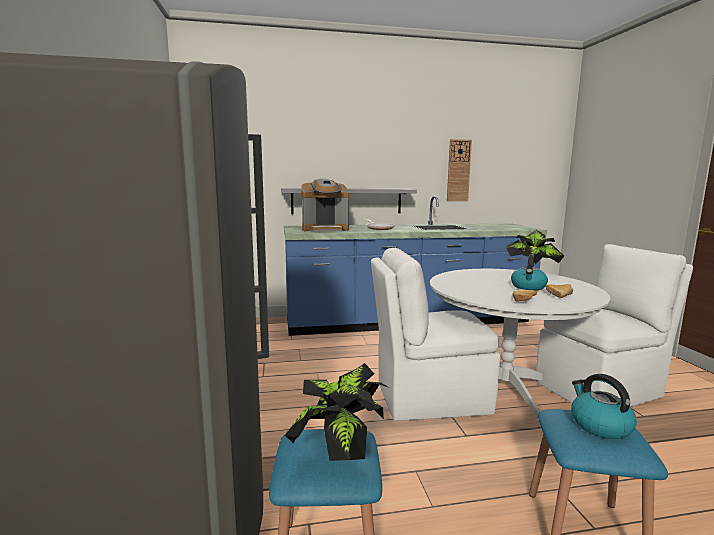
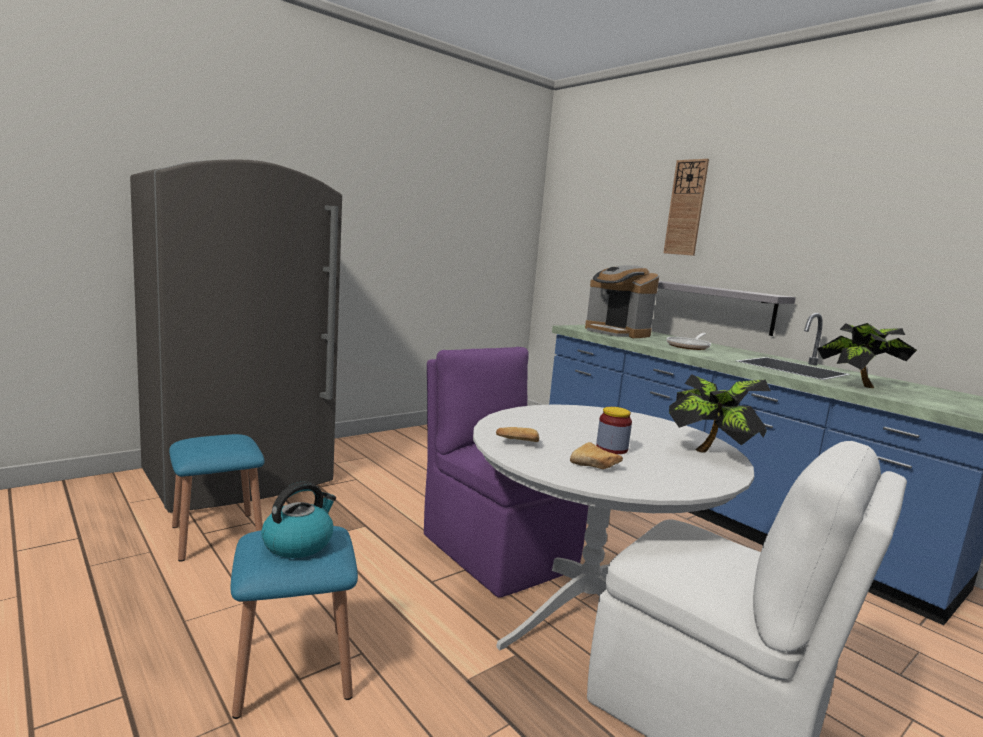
camera: 60 degrees right, 0 degrees up
potted plant [285,363,388,461] -> potted plant moved to [817,323,917,388]
white chair [371,248,500,421] -> purple chair [424,347,588,598]
wall clock [447,139,472,201] -> wall clock moved to [664,159,709,256]
kettle [511,255,548,290] -> jar [596,407,632,454]

